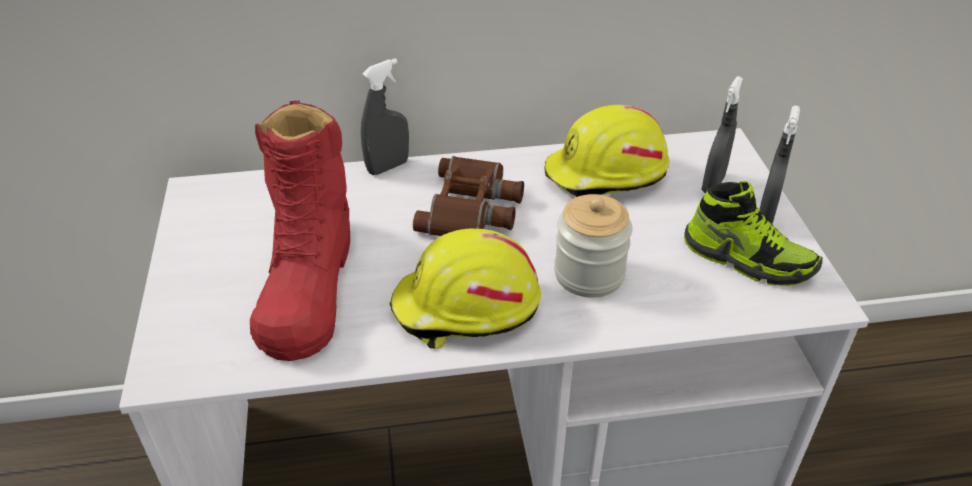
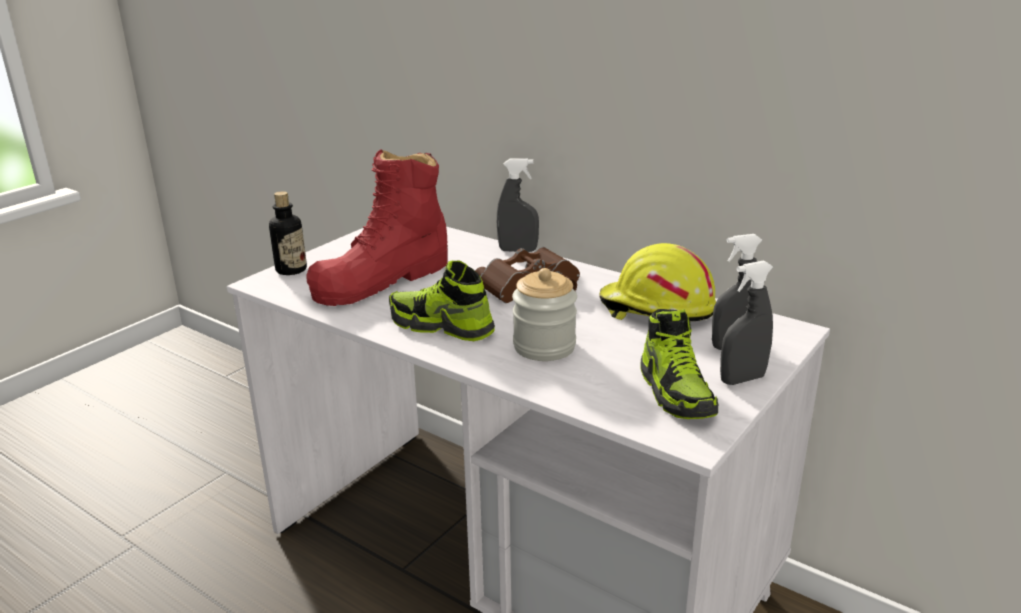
camera: 45 degrees right, 15 degrees down
yellow hard hat [389,229,541,349] -> shoe [389,261,495,341]
none -> bottle [269,191,307,275]

